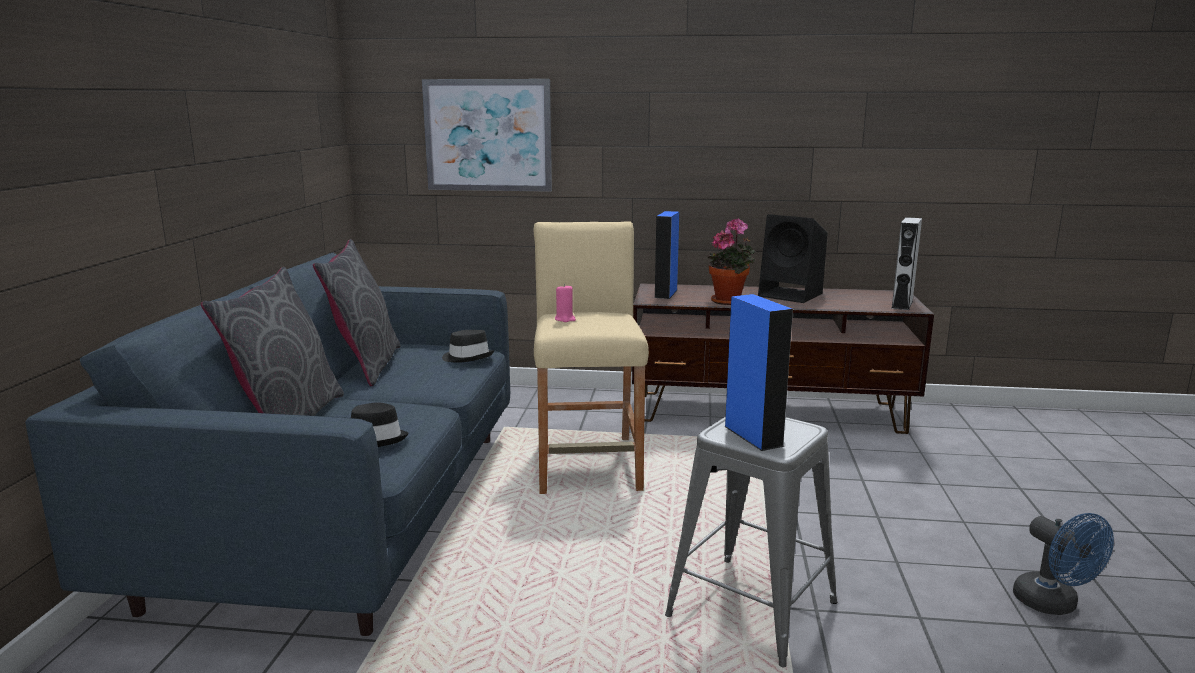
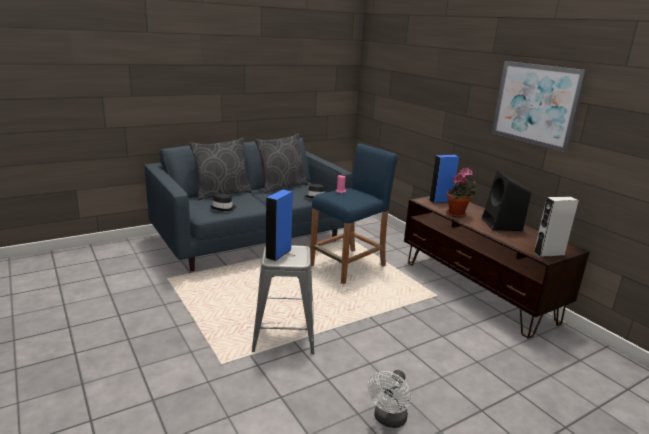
camera: 50 degrees right, 5 degrees up
picture [422,79,552,192] -> picture moved to [492,61,587,152]
beige stool [533,221,649,494] -> blue stool [310,144,398,284]
blue fan [1013,513,1114,615] -> white fan [368,370,411,428]

